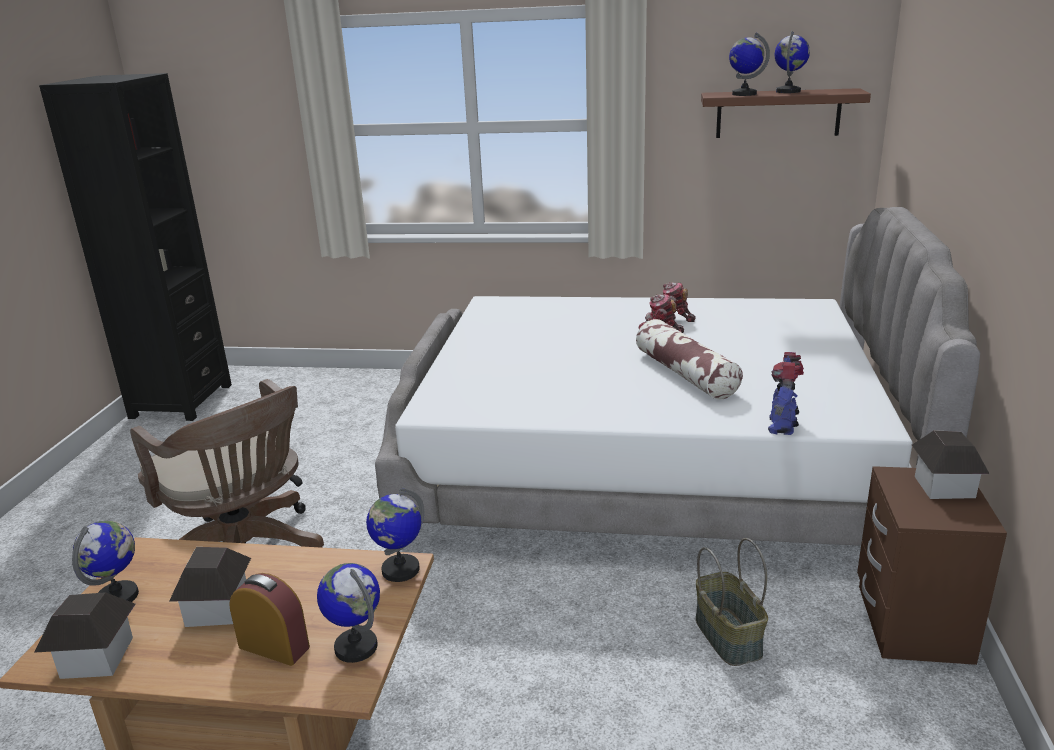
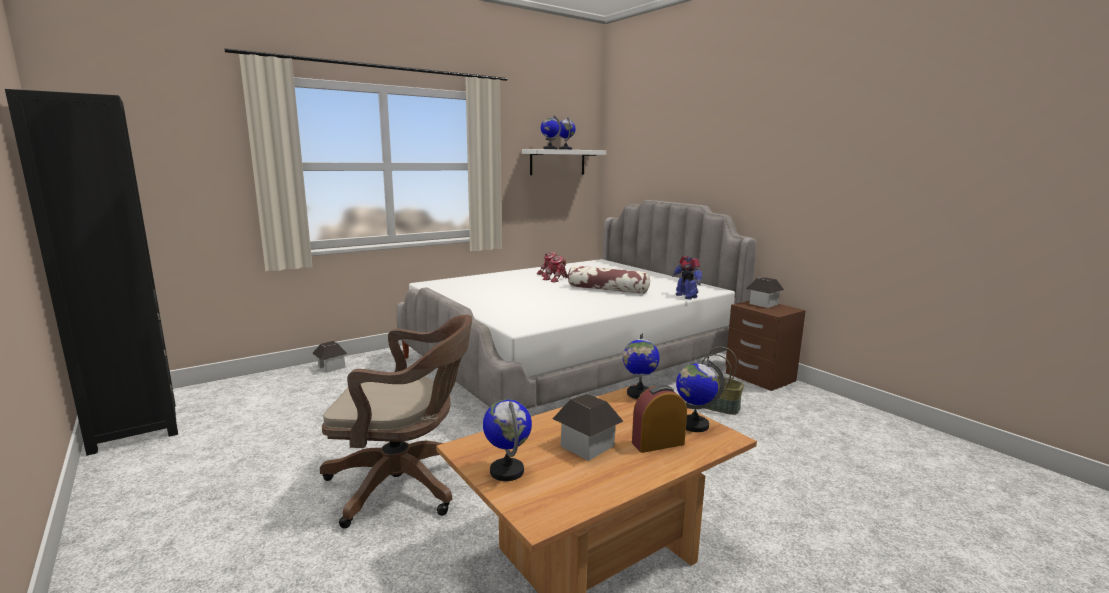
camera: 45 degrees left, 10 degrees down
toy house [34,592,136,679] -> toy house moved to [312,341,347,373]
brown shelf [701,88,871,138] -> white shelf [522,149,606,175]

